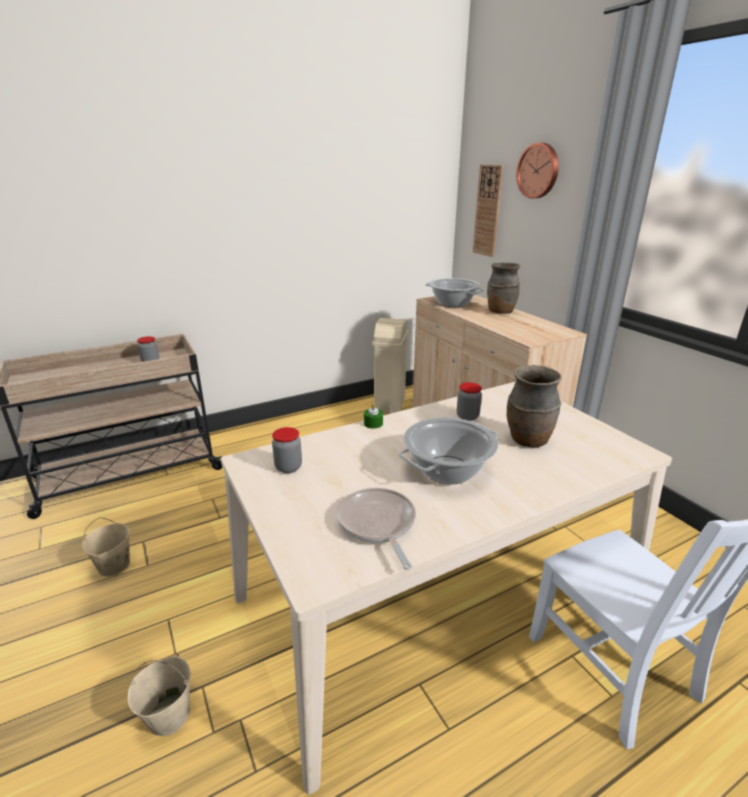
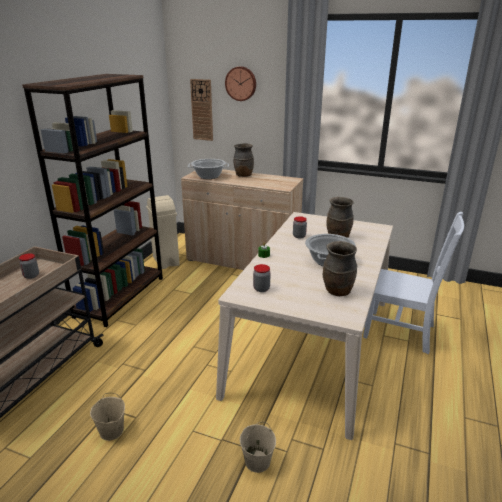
camera: 40 degrees left, 0 degrees up
frying pan [337,488,416,570] -> brown vase [323,241,357,296]
none -> brown bookcase [22,74,163,327]

